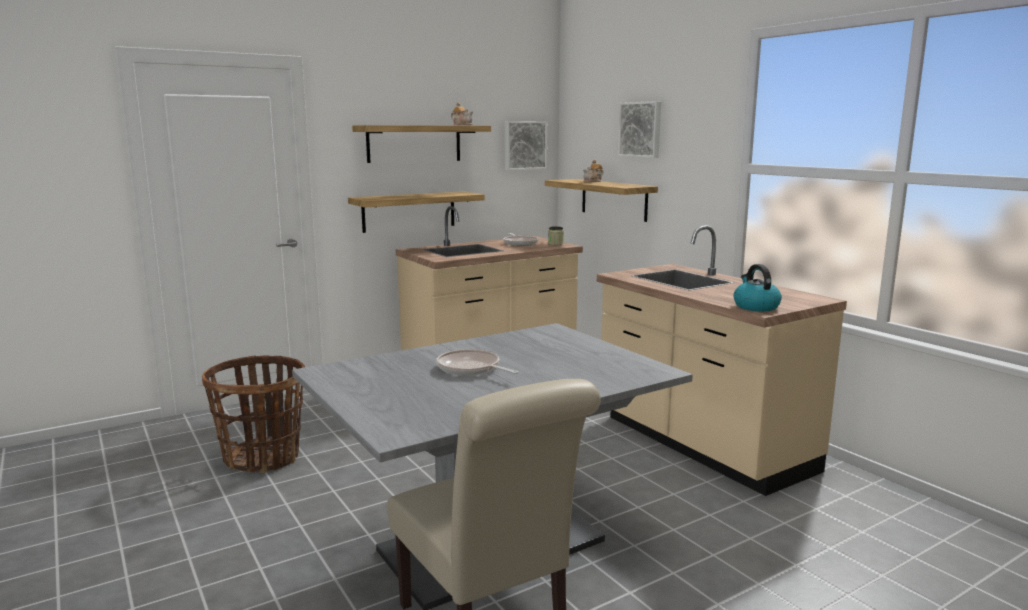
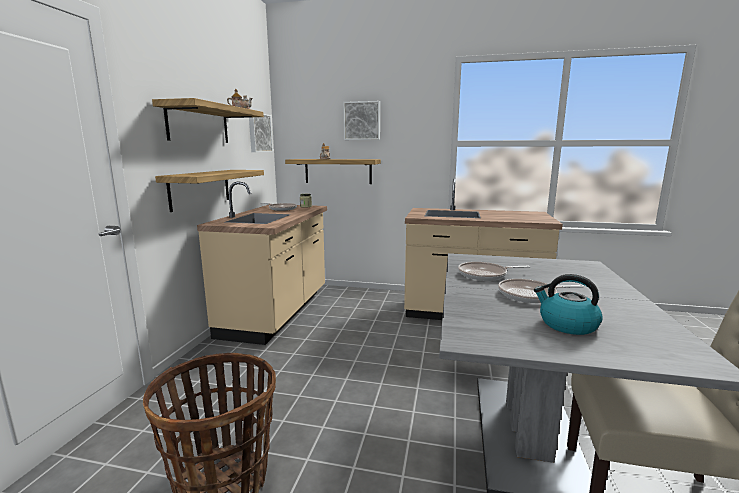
camera: 45 degrees left, 0 degrees up
kettle [734,264,782,311] -> kettle moved to [534,274,603,335]
none -> frying pan [458,262,530,281]

